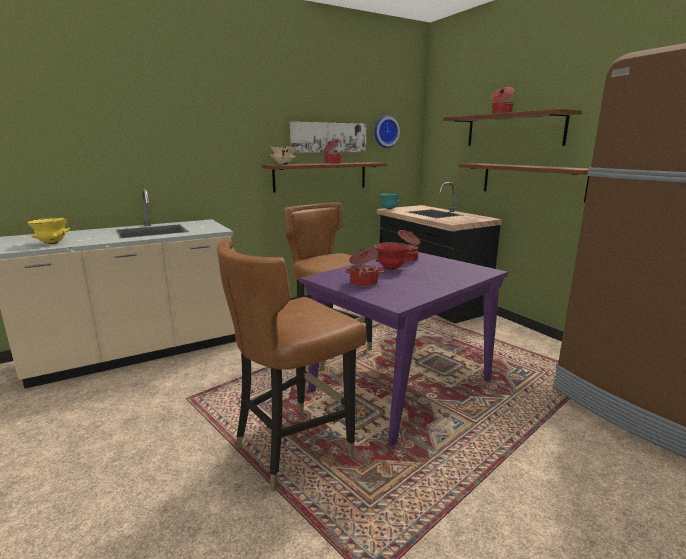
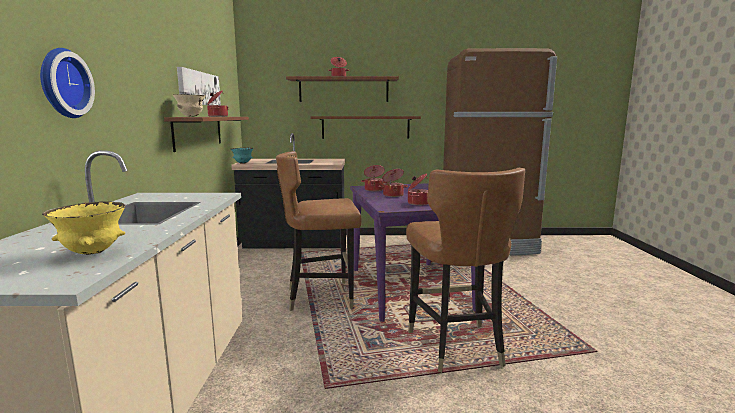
camera: 60 degrees left, 5 degrees down
wall clock [374,115,400,148] -> wall clock moved to [40,48,95,118]
red bowl [374,242,410,270] -> cooking pot [379,169,408,197]

